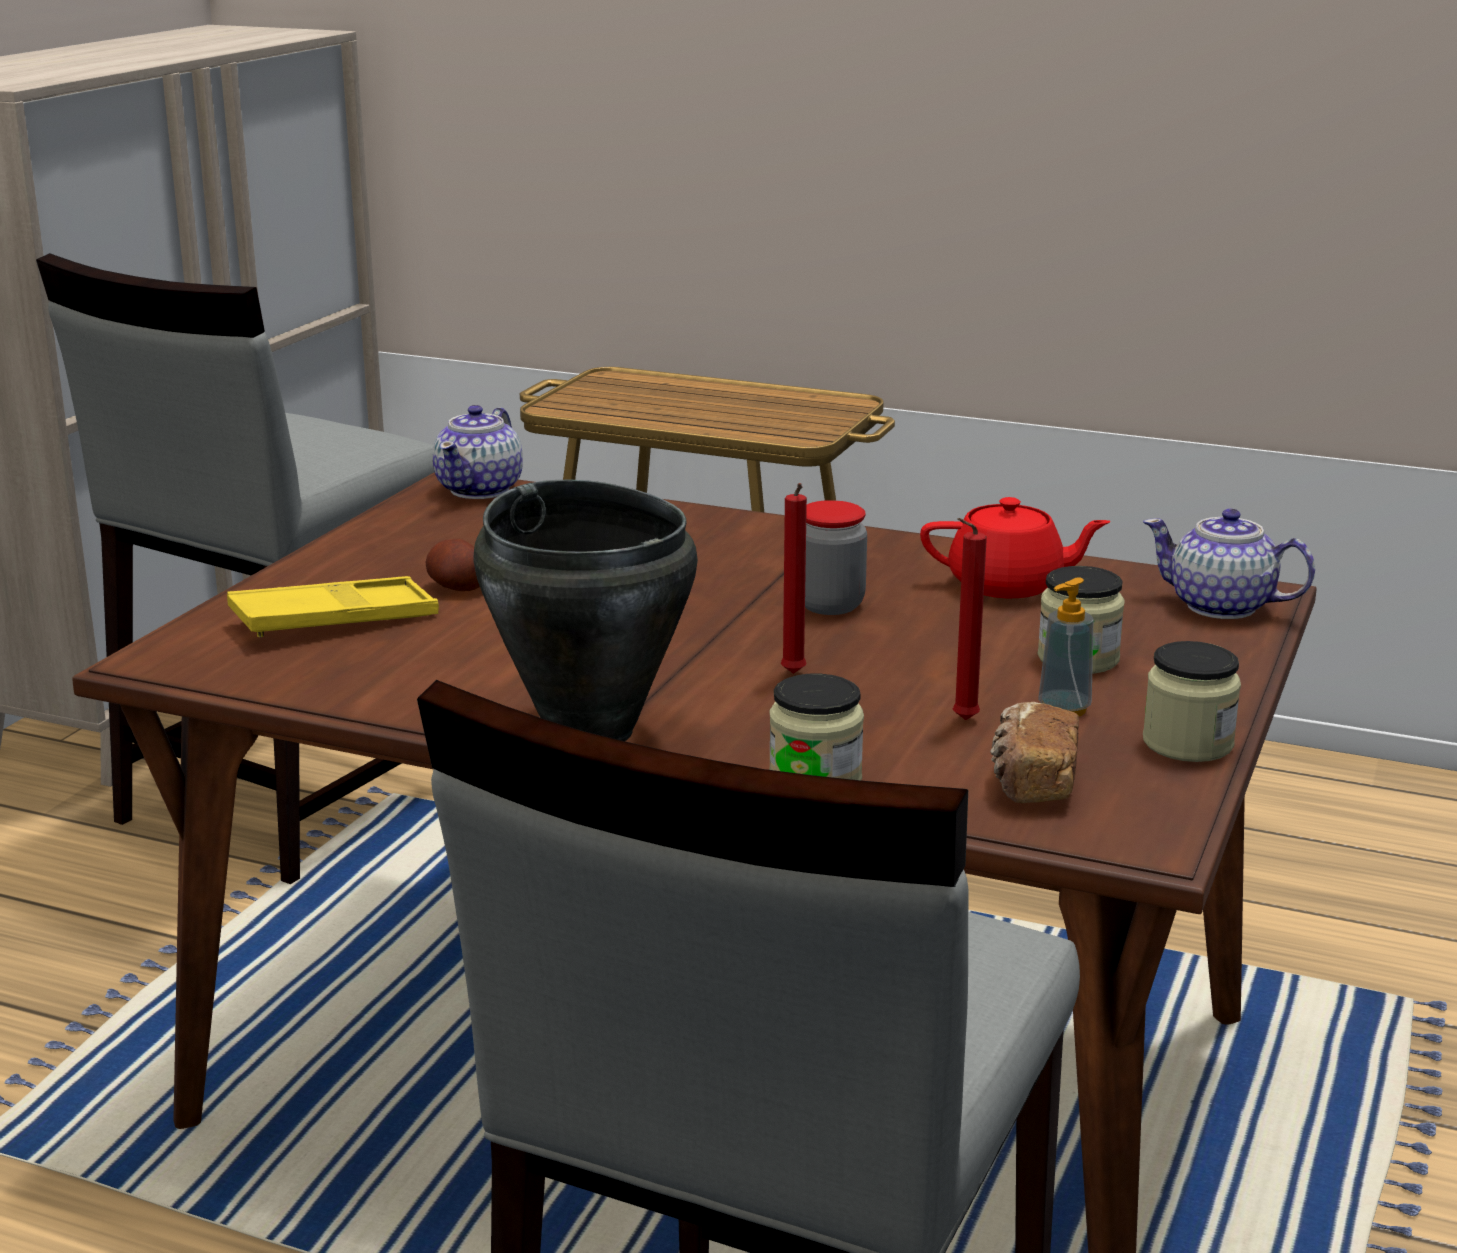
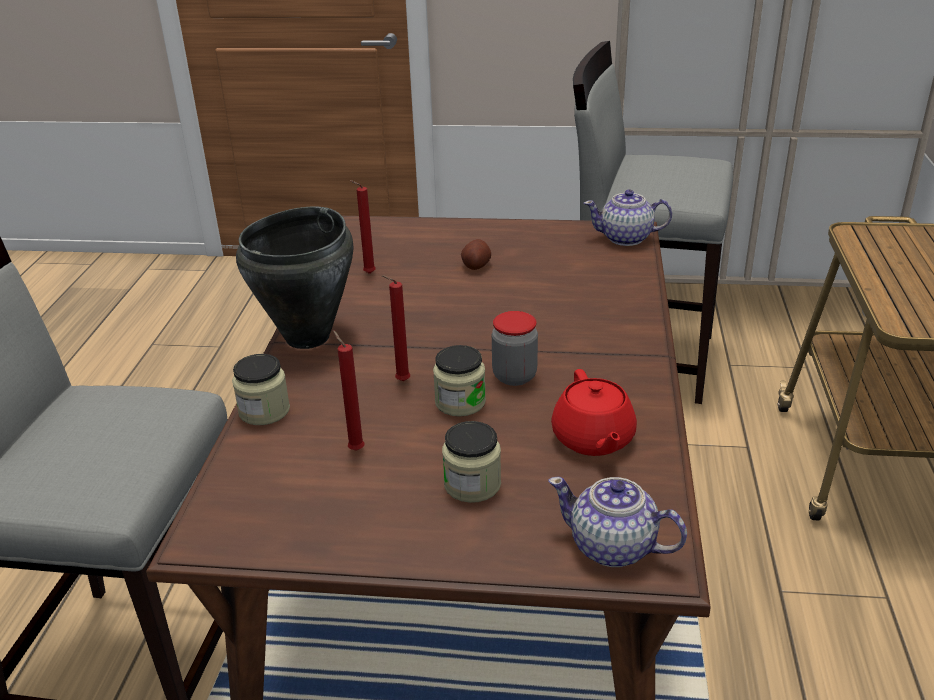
camera: 75 degrees right, 10 degrees up
yellow tray [227,576,439,637] -> none
bread [990,702,1079,803] -> none
soap dispenser [1038,577,1094,716] -> none
teapot [1143,509,1315,619] -> teapot turned 75 degrees counterclockwise [548,477,687,567]
jar [1143,641,1241,762] -> jar moved to [433,345,486,417]
none -> red candle [350,180,376,274]

